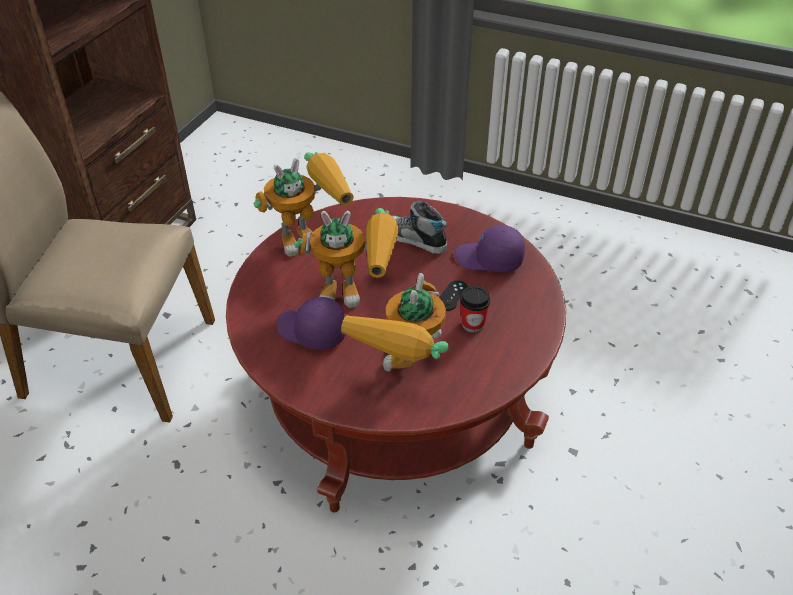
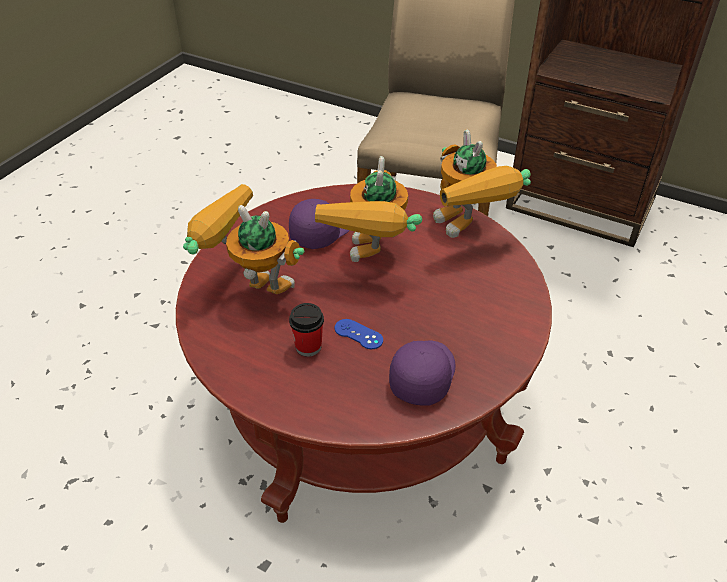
camera: 95 degrees right, 0 degrees up
shoe [391,201,447,254] -> none
black game controller [439,280,468,311] -> blue game controller [335,319,383,349]

